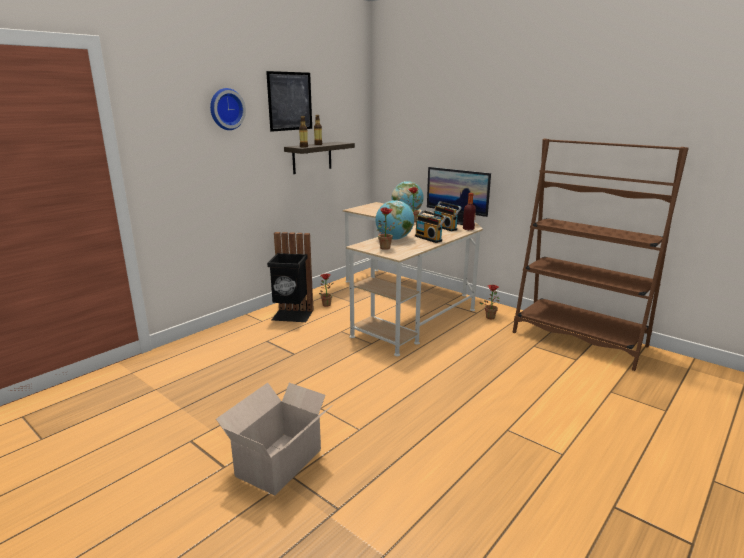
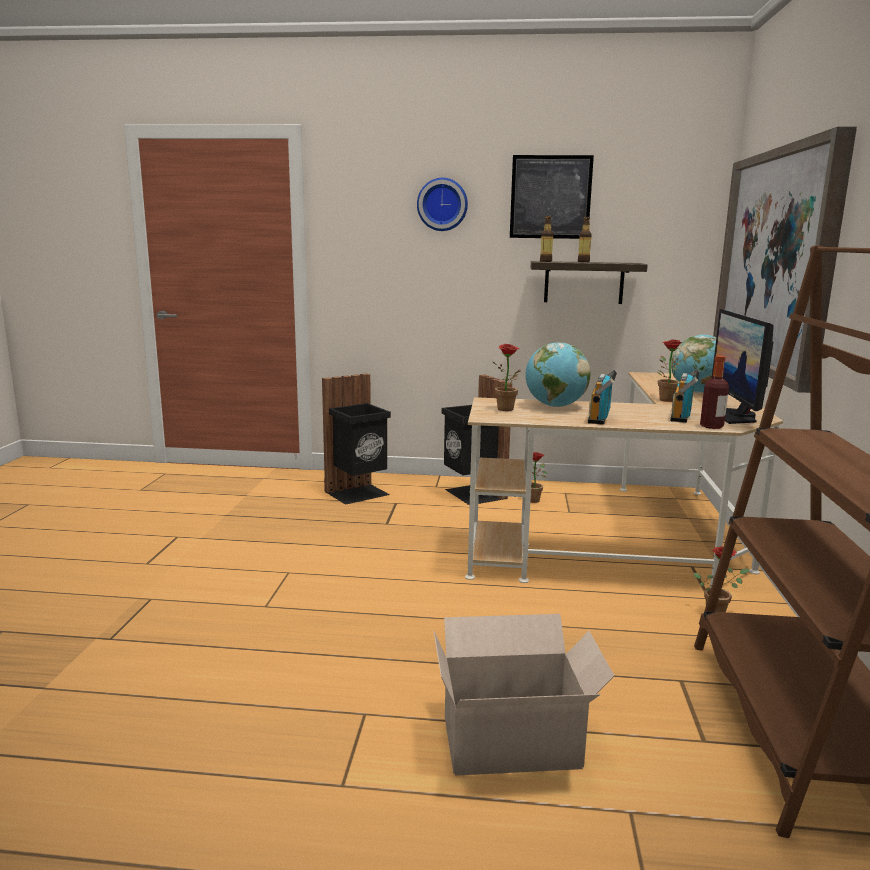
camera: 55 degrees right, 5 degrees down
cardboard box [216,383,333,495] -> cardboard box moved to [434,614,614,776]
none -> black trash can [322,373,391,505]
none -> picture [713,127,857,393]

